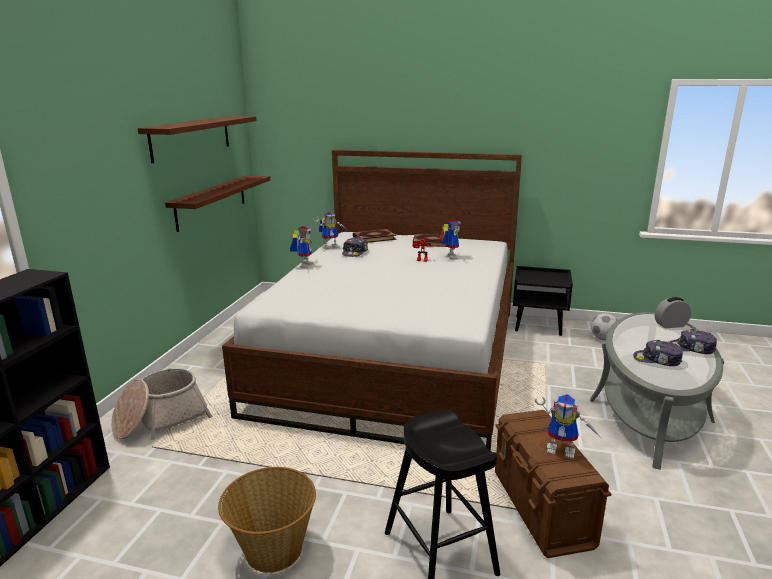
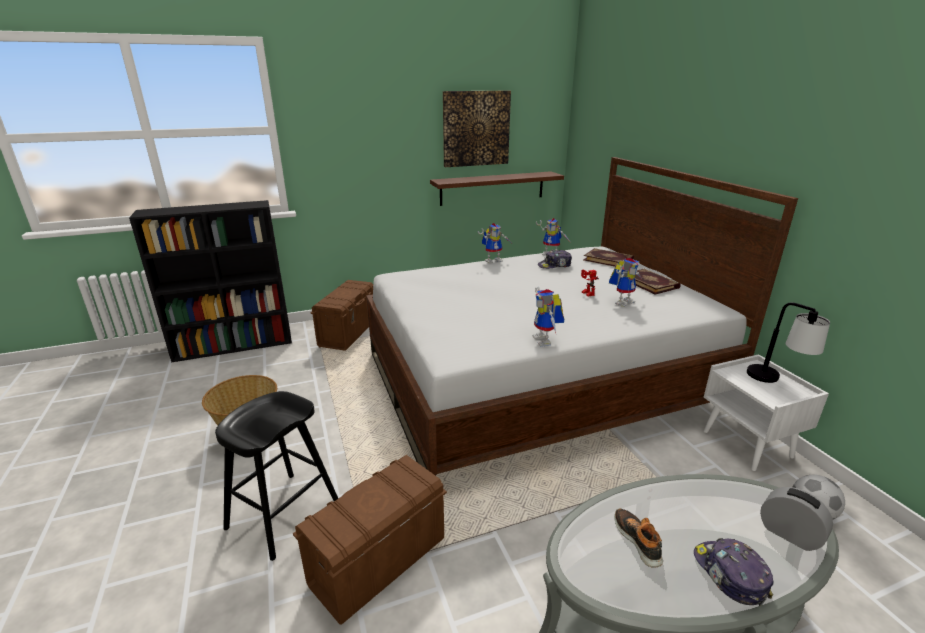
camera: 55 degrees right, 5 degrees up
basket [111,368,212,440] -> brown storage box [310,280,373,351]
shelf [138,116,257,163] -> picture [443,91,511,167]
black nightstand [513,266,573,336] -> white nightstand [704,354,829,471]
toy robot [535,394,600,459] -> toy robot moved to [533,287,564,347]
cap [633,340,683,366] -> shoe [614,508,663,568]
none -> table lamp [747,302,830,383]

